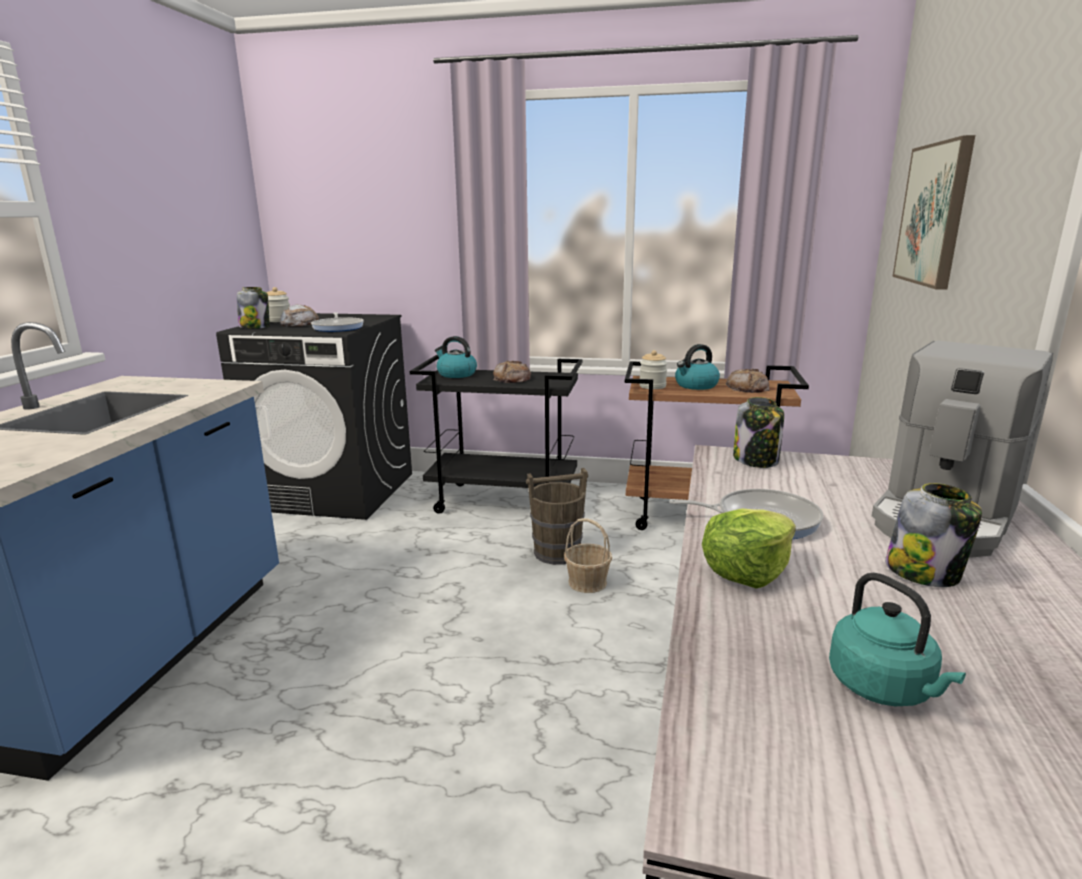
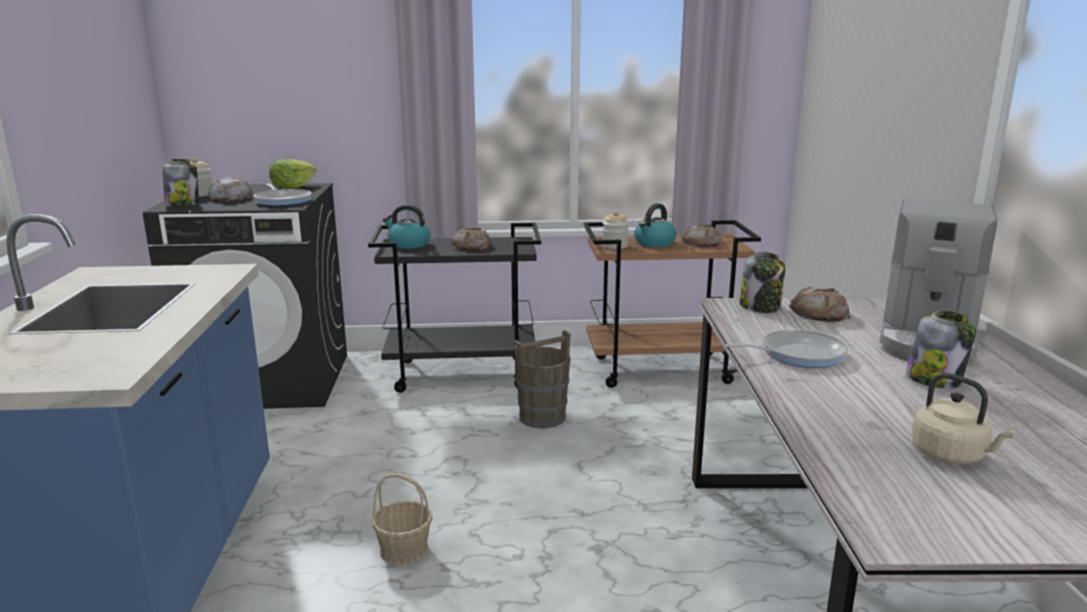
camera: 15 degrees left, 0 degrees up
basket [564,518,612,593] -> basket moved to [372,473,433,566]
lettuce [702,509,796,589] -> lettuce moved to [269,159,316,189]
turquoise kettle [829,573,966,706] -> beige kettle [911,373,1015,464]
picture [892,135,975,290] -> none
none -> bread [789,287,851,322]

